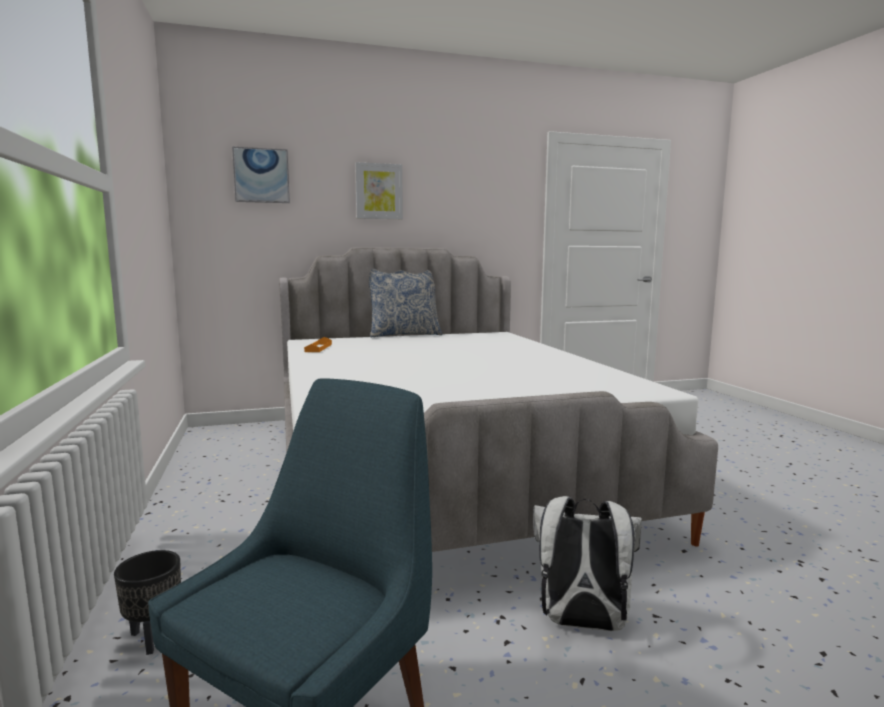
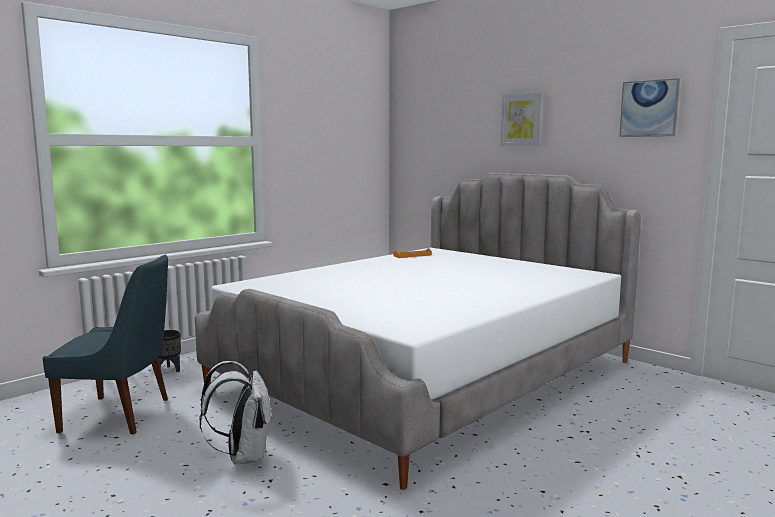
camera: 60 degrees right, 0 degrees up
picture [232,146,290,203] -> picture moved to [619,78,680,137]
pillow [369,268,443,337] -> none

